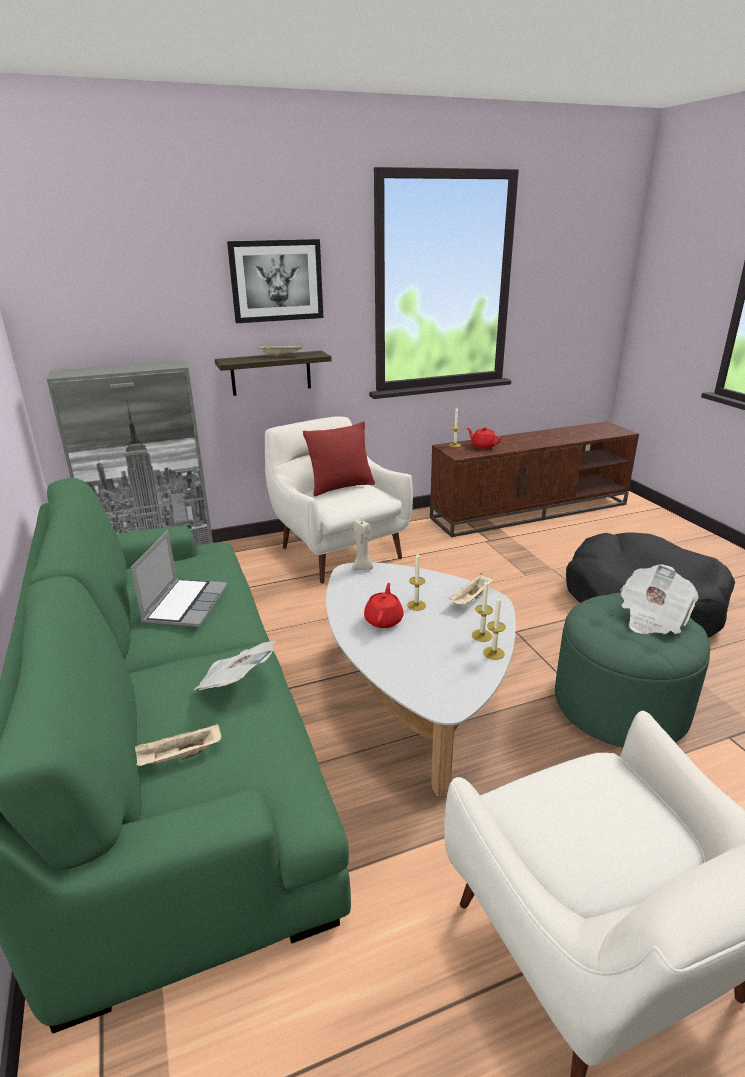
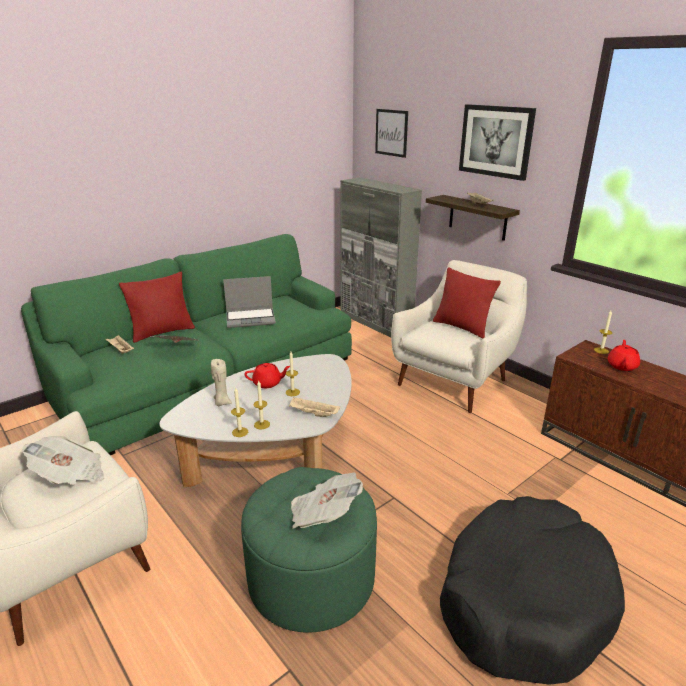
camera: 70 degrees right, 0 degrees up
beige candle [352,519,373,570] -> beige candle moved to [211,359,232,406]
none -> newspaper [22,436,104,485]
none -> red pillow [119,272,195,343]
none -> picture [375,109,408,158]

